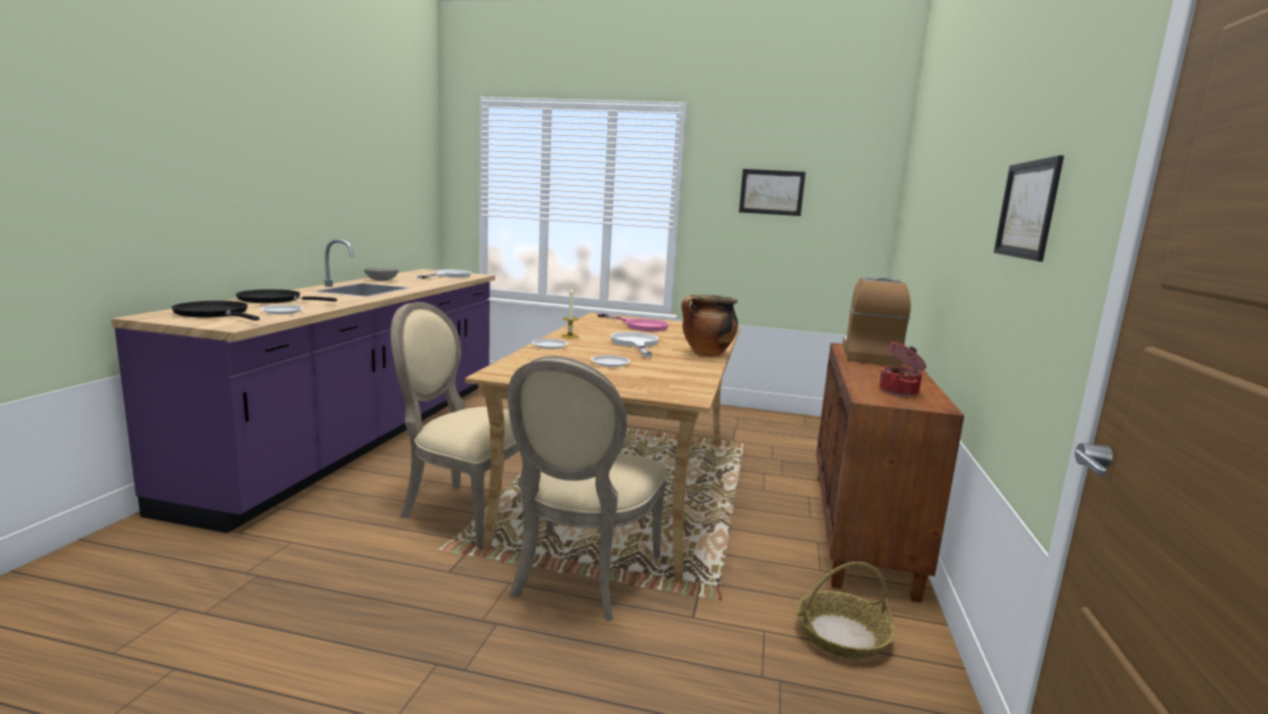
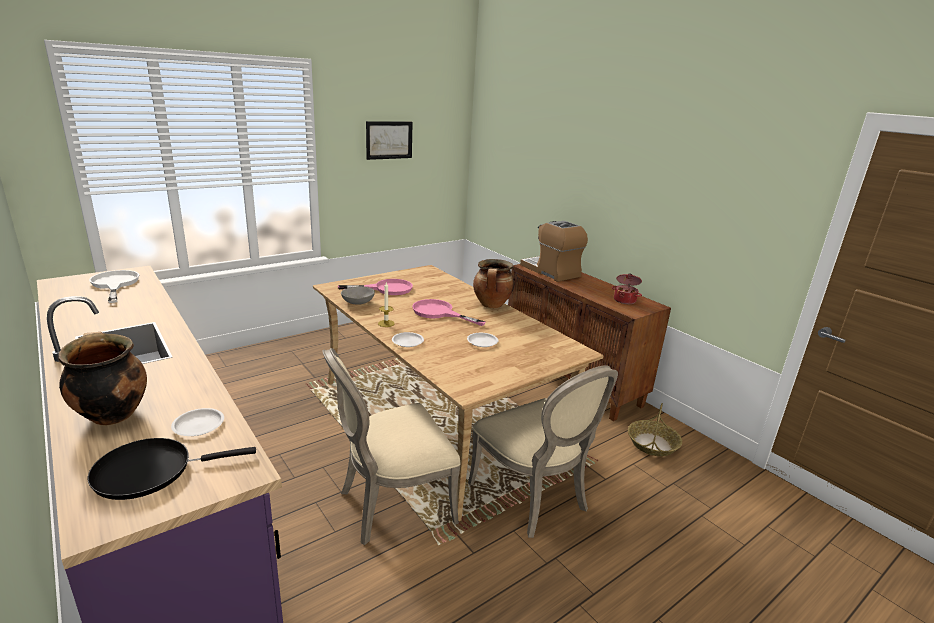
camera: 50 degrees left, 10 degrees up
black frying pan [236,289,337,303] -> cooking pot [58,332,147,426]
grey bowl [364,267,399,281] -> grey bowl moved to [341,286,375,305]
white frying pan [610,332,659,357] -> pink frying pan [412,299,486,326]
picture [994,155,1064,262] -> none

